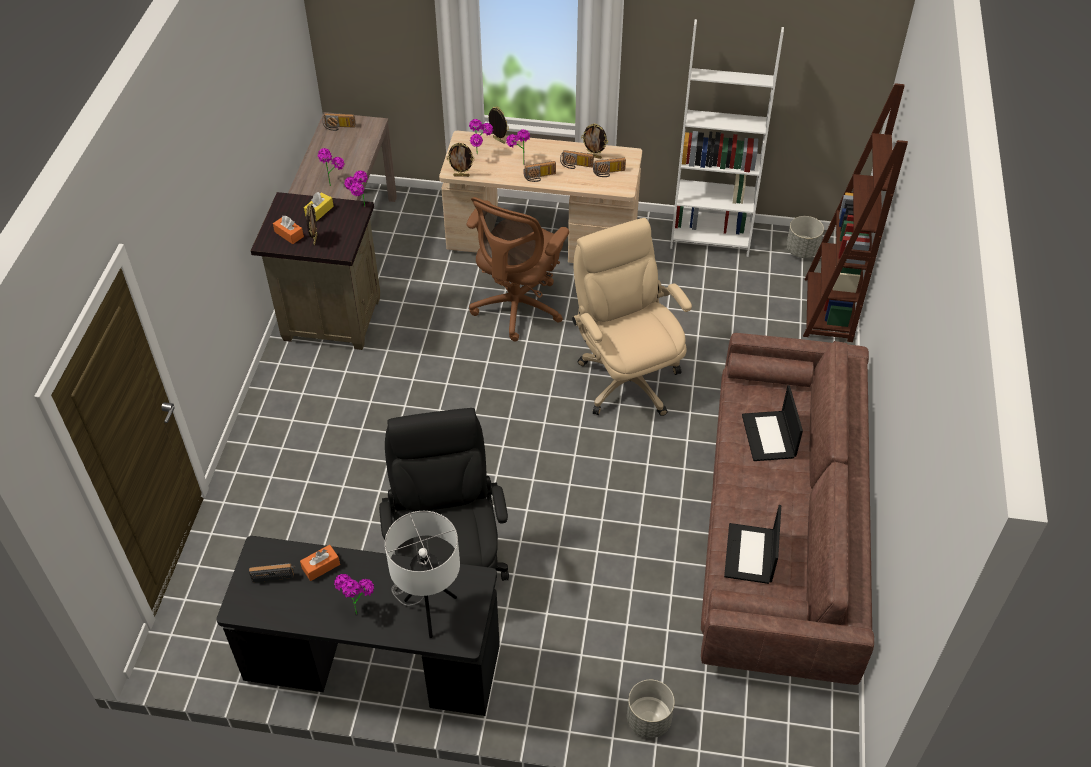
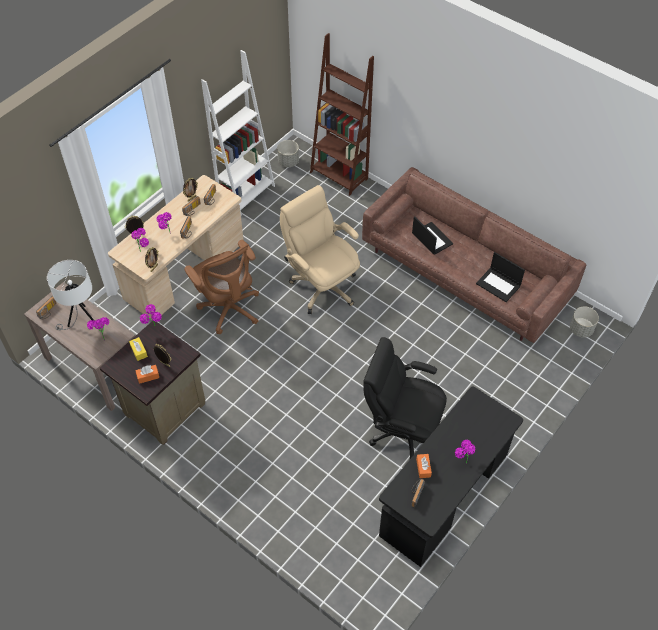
camera: 60 degrees left, 5 degrees up
white table lamp [385,511,460,638] -> white table lamp moved to [47,260,94,330]
beige office chair [572,218,692,416] -> beige office chair turned 45 degrees clockwise [280,185,360,314]
grey planter [627,680,675,738] -> grey planter moved to [570,306,599,338]
laptop [742,385,803,461] -> laptop turned 150 degrees counterclockwise [412,216,453,255]

